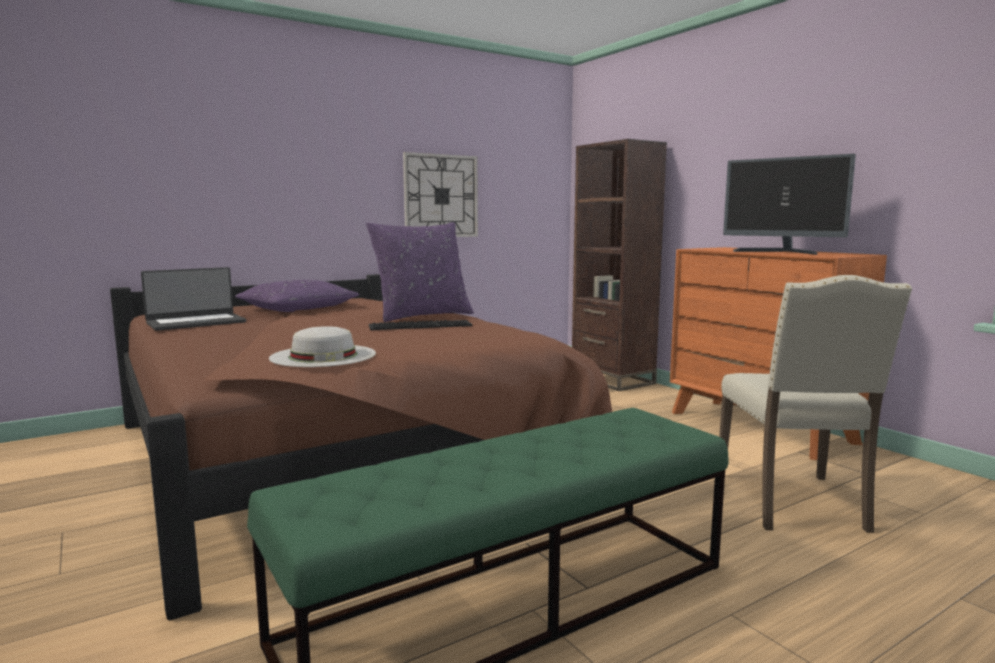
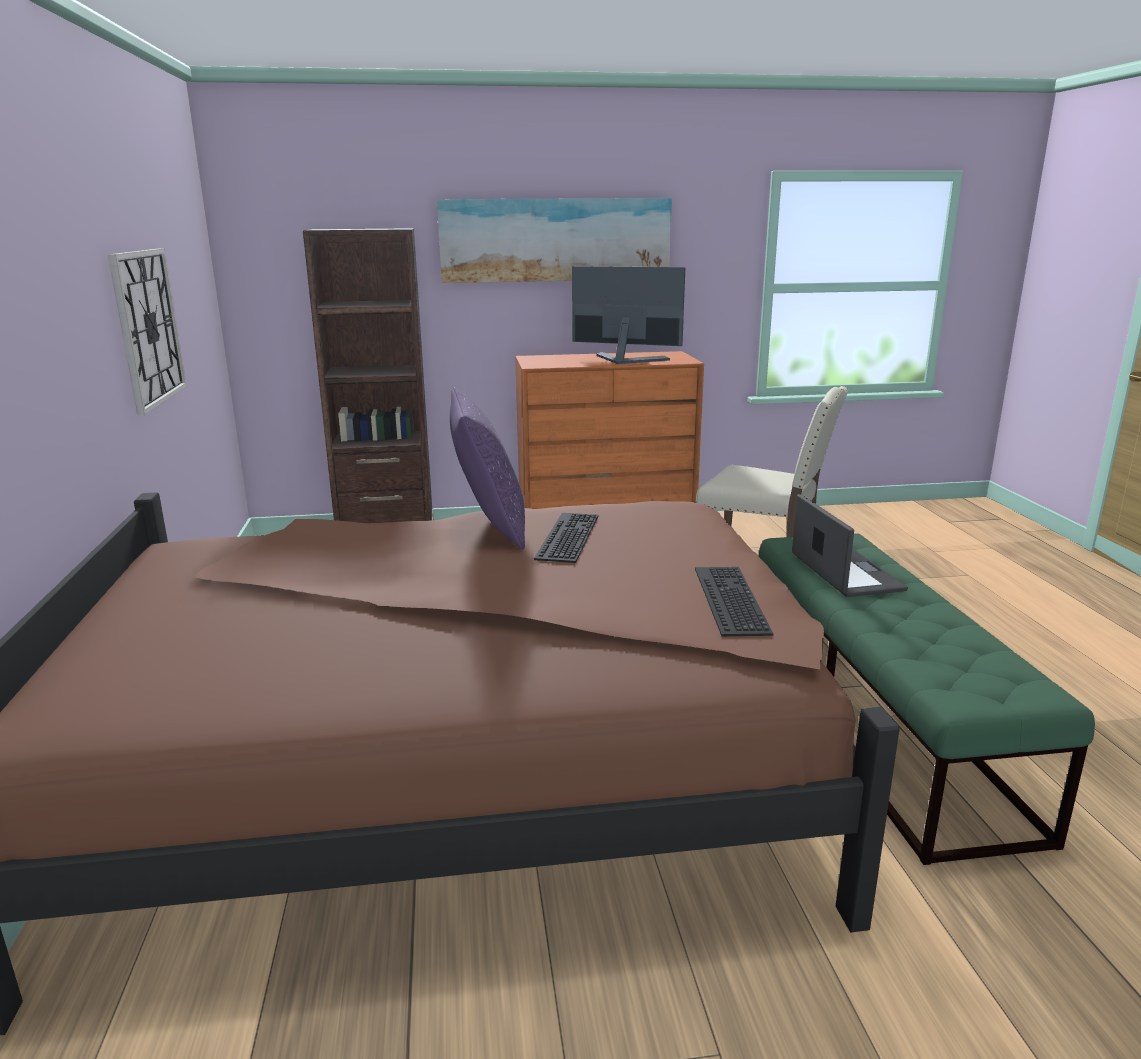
camera: 65 degrees left, 10 degrees up
laptop [141,267,246,331] -> laptop moved to [792,494,908,597]
purple pillow [235,280,359,312] -> none
white hat [269,326,376,367] -> keyboard [695,567,773,636]
monitor [723,154,856,255] -> monitor turned 135 degrees counterclockwise [572,266,685,364]
none -> picture [437,198,672,283]

